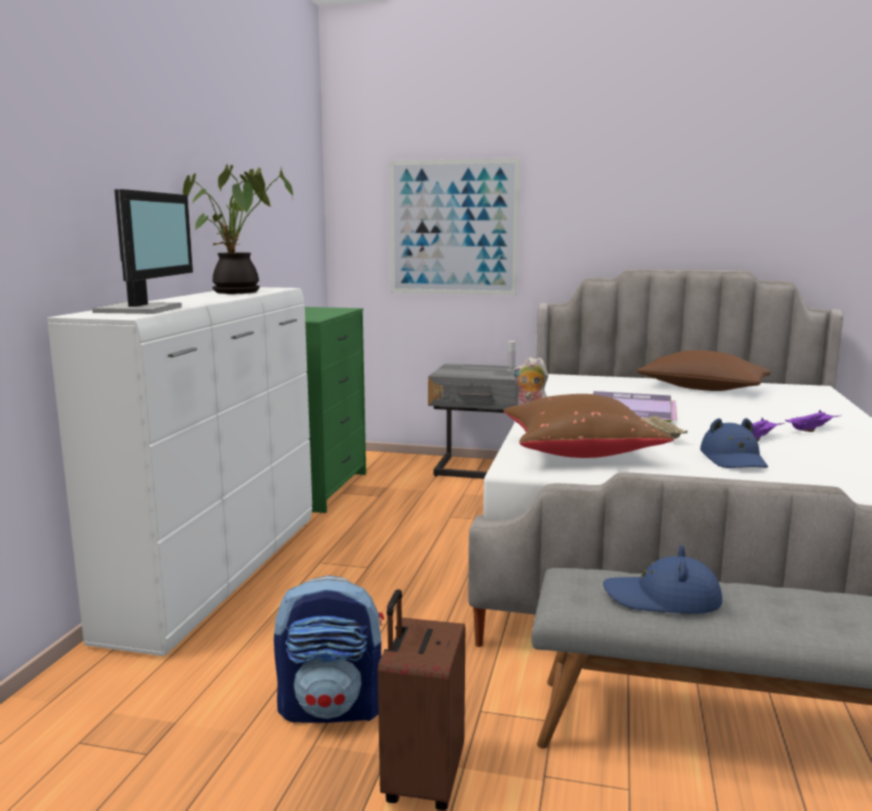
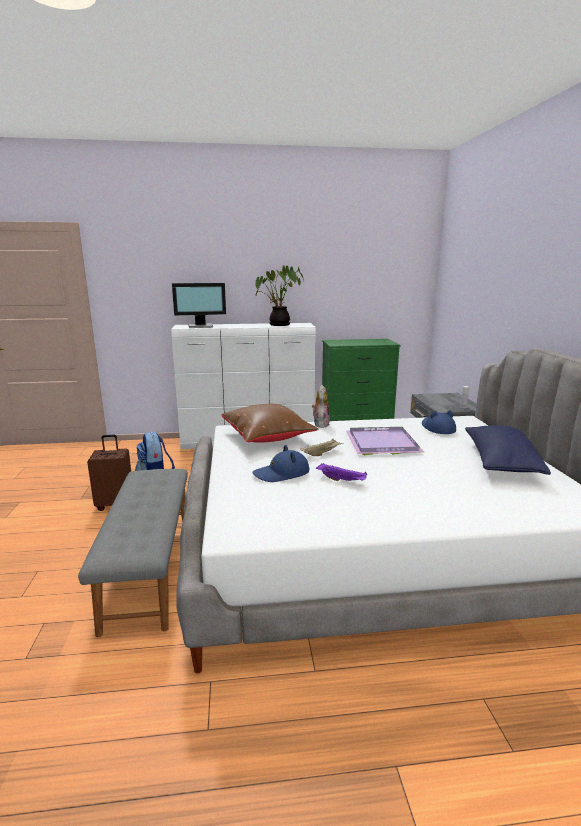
camera: 70 degrees right, 5 degrees up
picture [389,158,520,295] -> none
blue hat [603,545,722,614] -> blue hat moved to [422,410,456,434]
brown pillow [637,350,771,391] -> blue pillow [465,425,551,475]
purple tray [785,410,838,432] -> none

